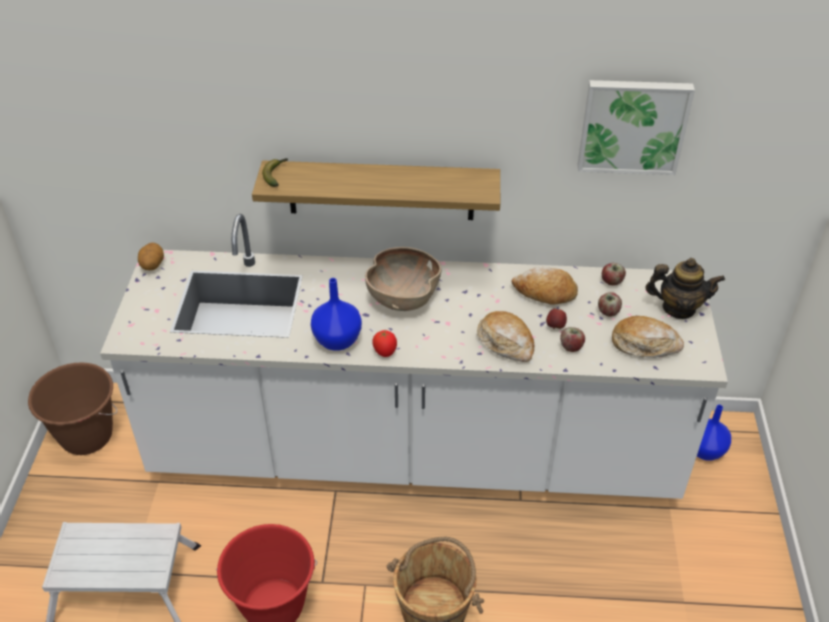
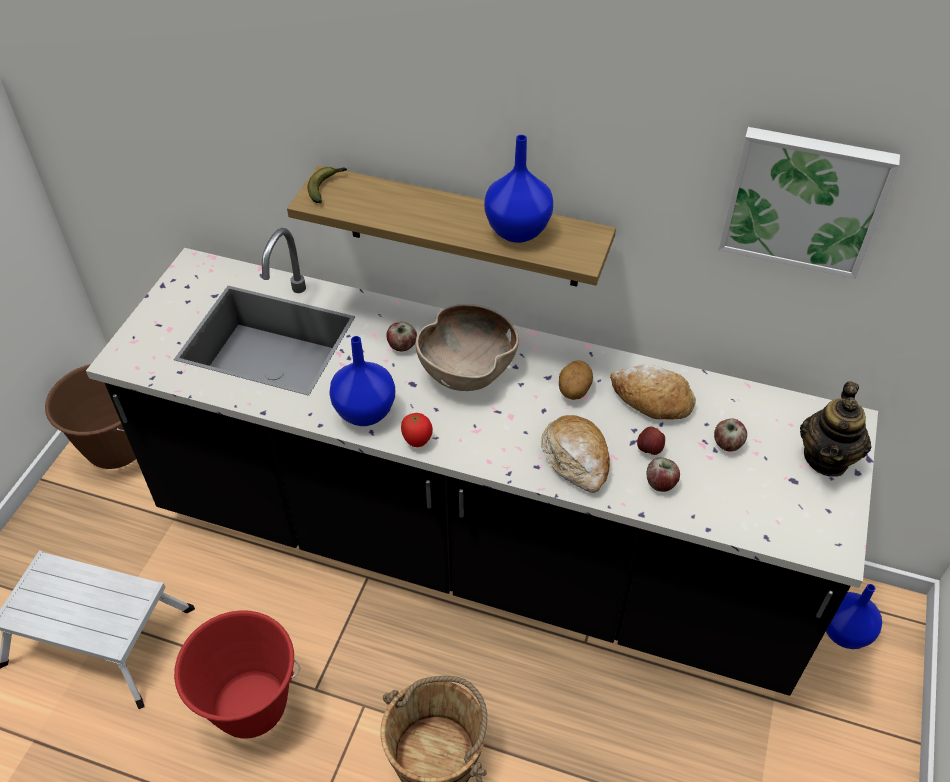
camera: 15 degrees right, 5 degrees up
white counter [100,214,728,499] -> black counter [86,228,878,696]
potato [138,243,164,270] -> potato moved to [559,360,593,400]
apple [602,263,626,286] -> apple moved to [386,322,417,351]
bread [612,316,684,358] -> none
teapot [645,258,725,319] -> teapot turned 90 degrees clockwise [800,381,871,477]
none -> blue vase [484,135,553,243]

